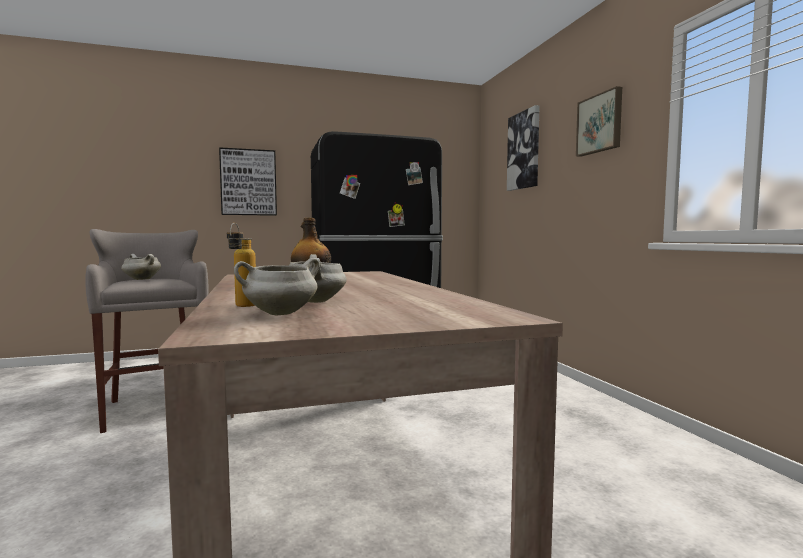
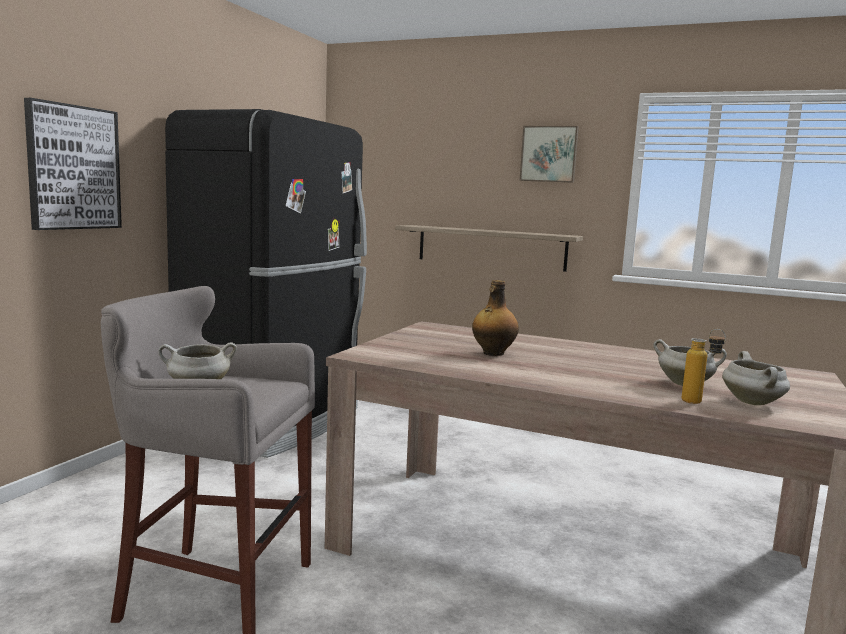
camera: 50 degrees left, 5 degrees up
picture [507,105,540,191] -> none
none -> shelf [395,225,583,272]

